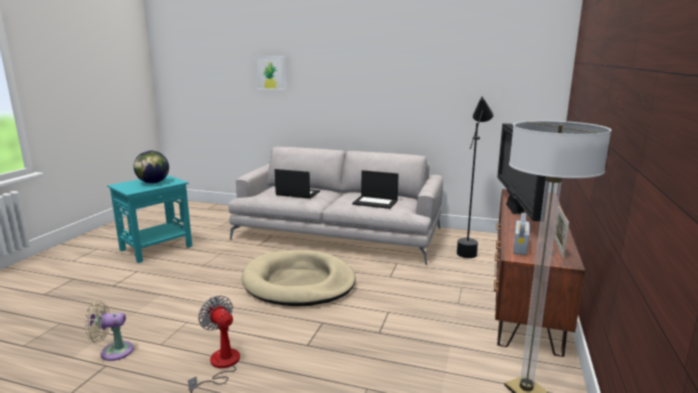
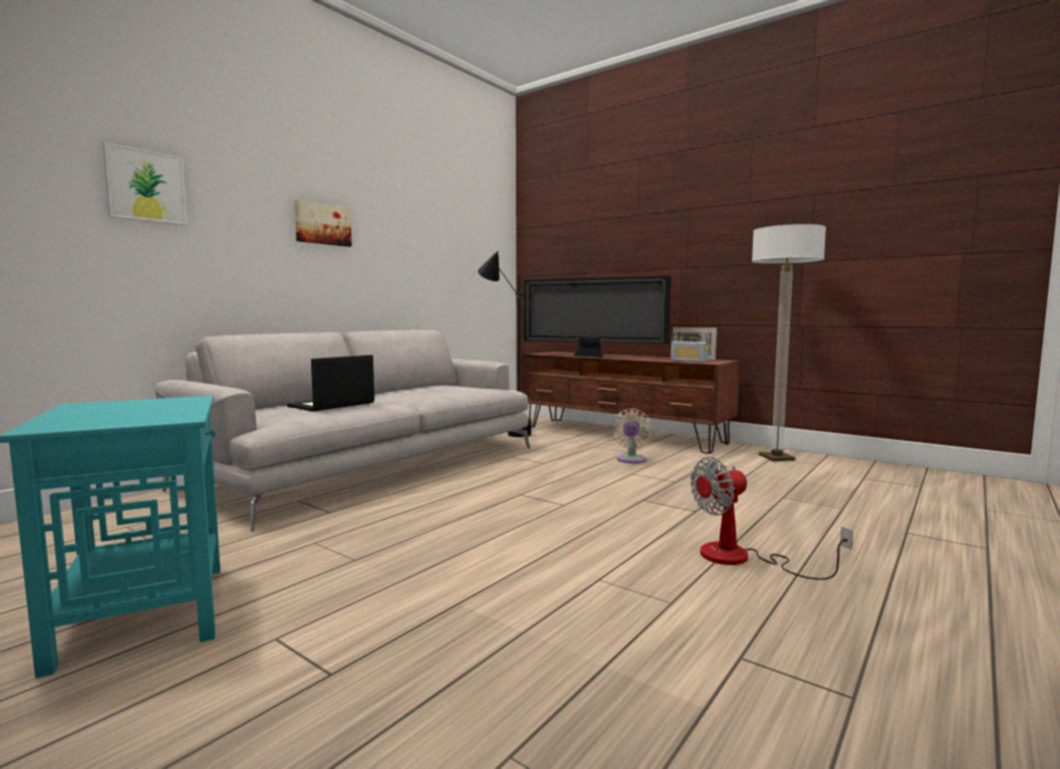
camera: 70 degrees left, 10 degrees down
beige fan [85,300,134,361] -> beige fan moved to [611,409,652,463]
globe [134,151,169,183] -> none
beige dog bed [241,250,356,306] -> none
laptop [352,170,399,209] -> none
none -> picture [294,199,352,247]

